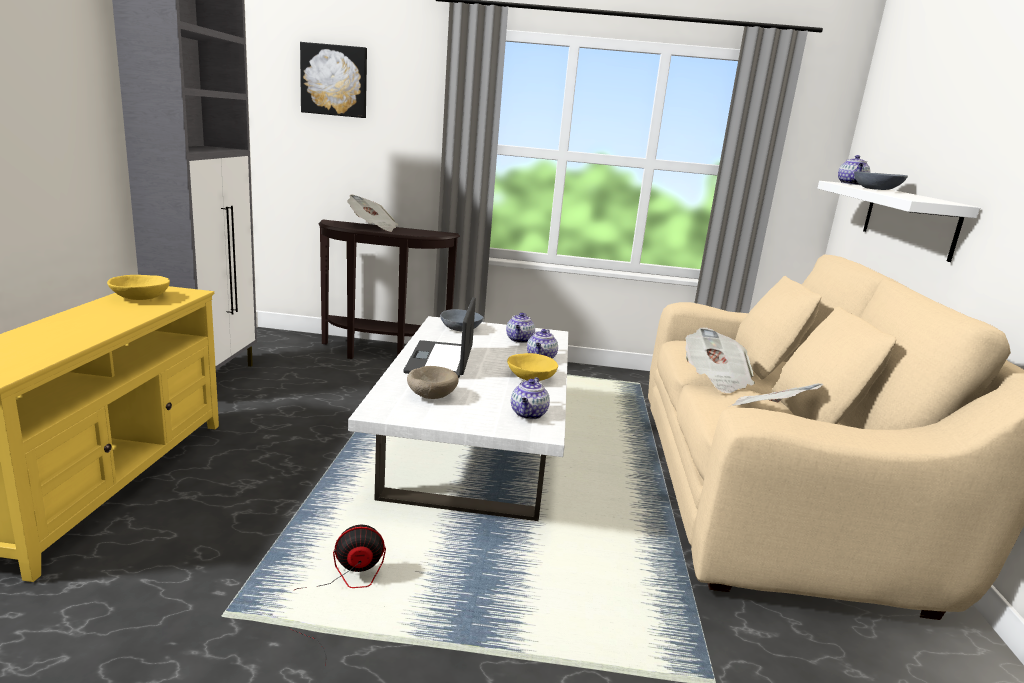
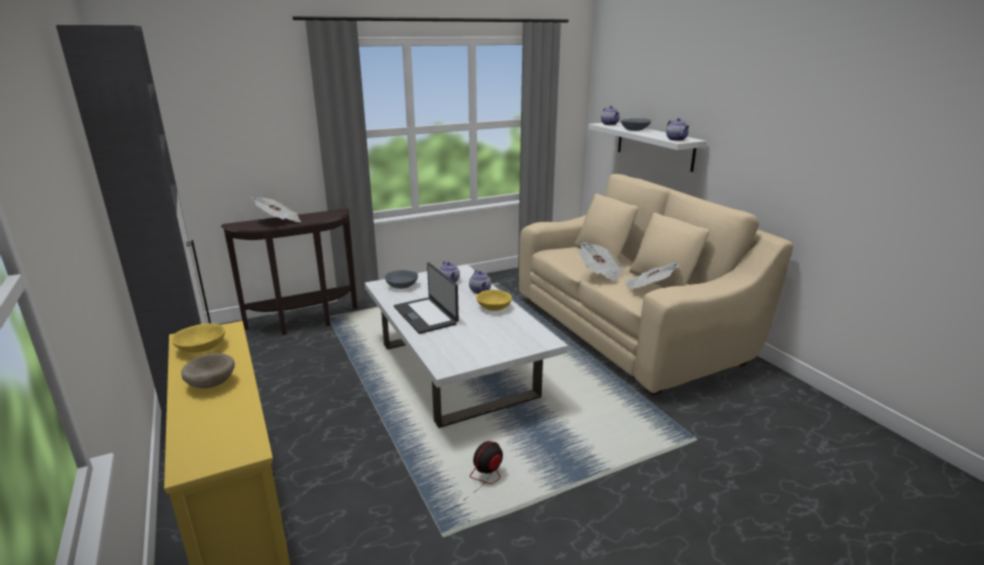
camera: 30 degrees left, 5 degrees up
picture [300,42,367,118] -> none
beige bowl [407,366,459,399] -> beige bowl moved to [181,353,235,389]
teapot [511,377,550,419] -> teapot moved to [666,118,689,141]

